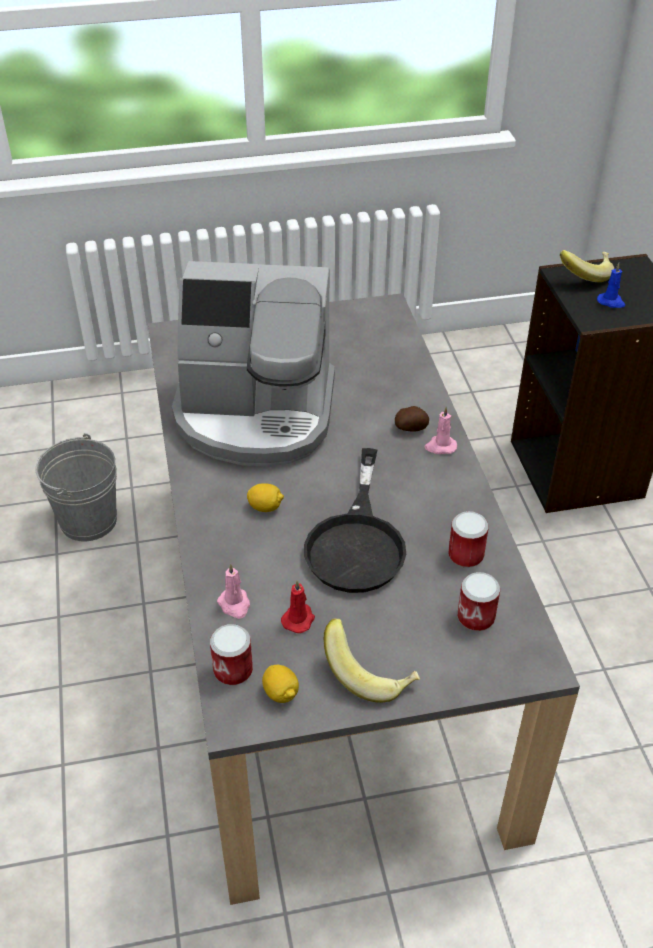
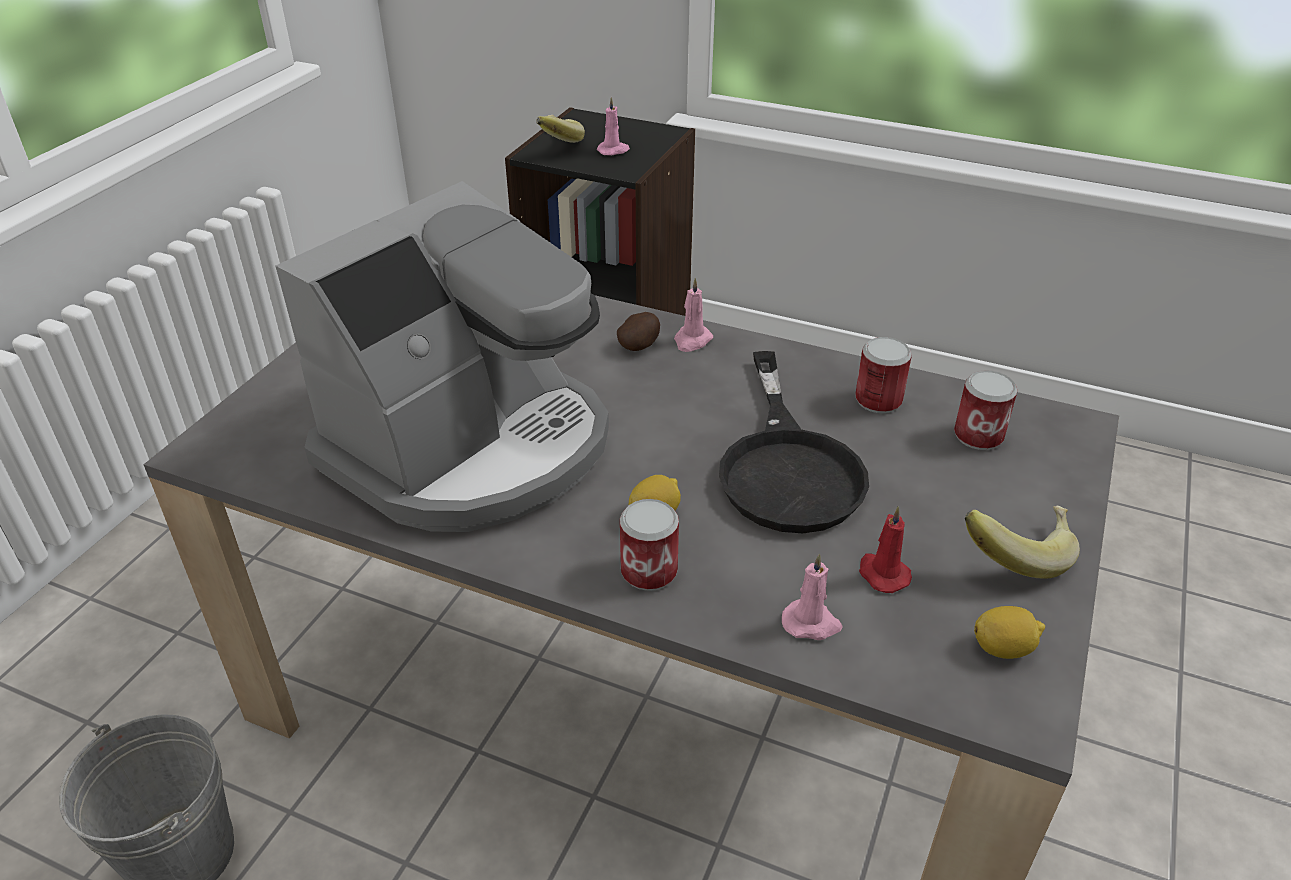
camera: 55 degrees left, 5 degrees down
can [210,624,253,685] -> can moved to [620,499,679,591]
black frying pan [304,448,406,593] -> black frying pan turned 45 degrees clockwise [719,351,869,533]
blue candle [597,263,625,308] -> pink candle [597,97,630,155]

